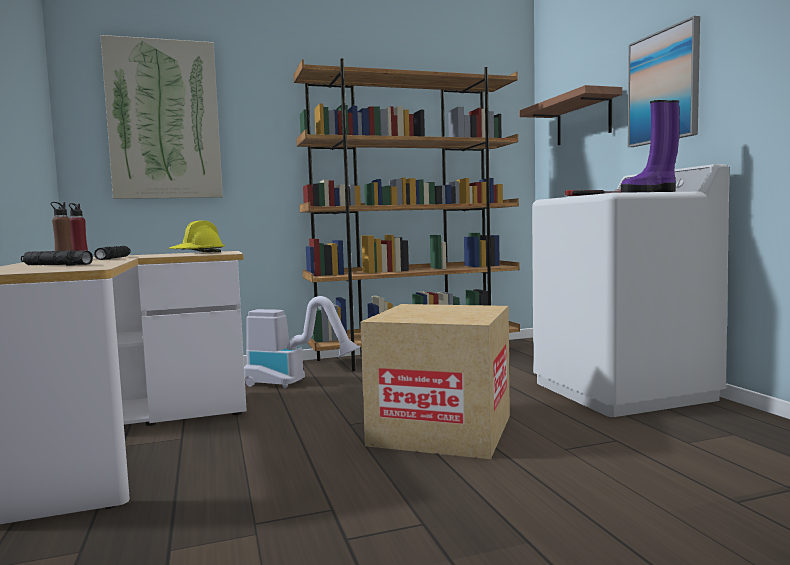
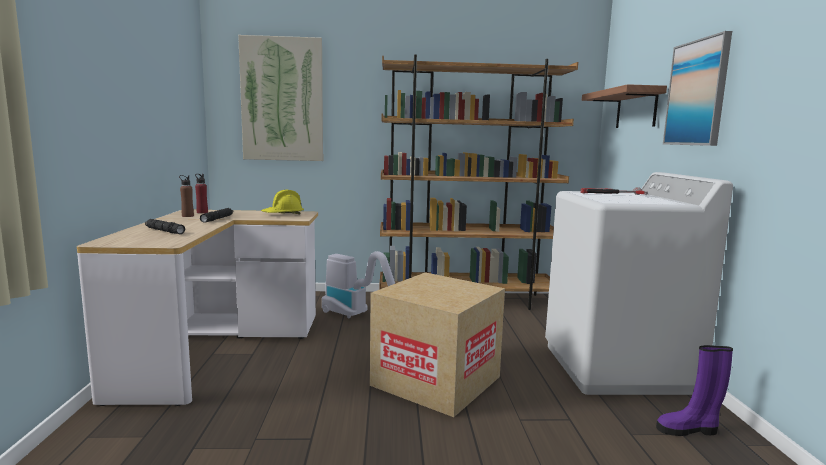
camera: 15 degrees right, 5 degrees up
purple boot [621,100,680,193] -> purple boot moved to [656,345,733,436]

